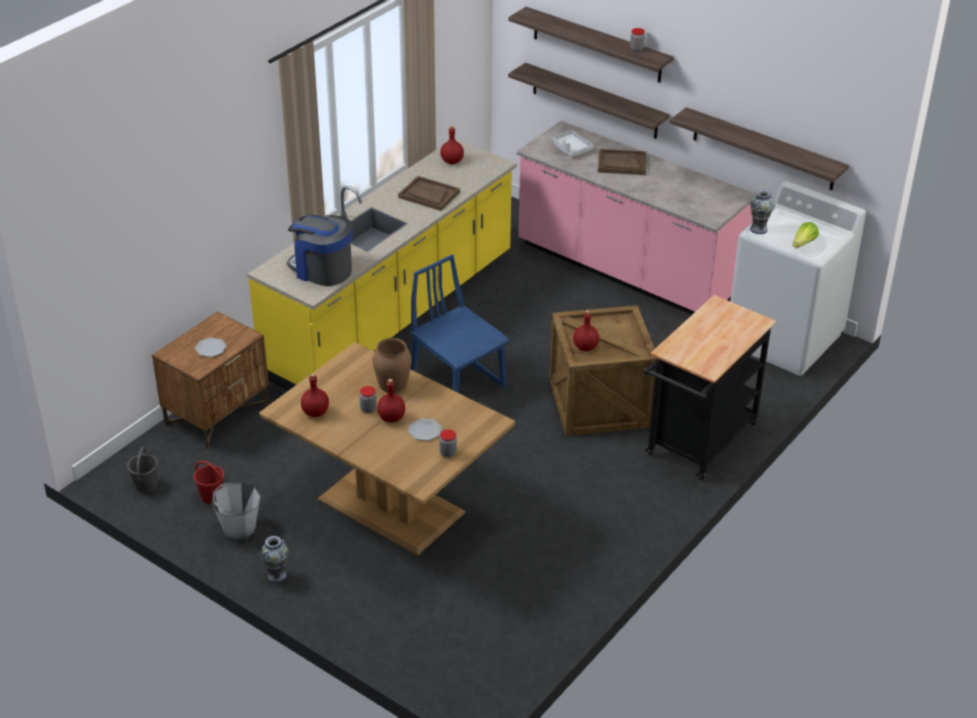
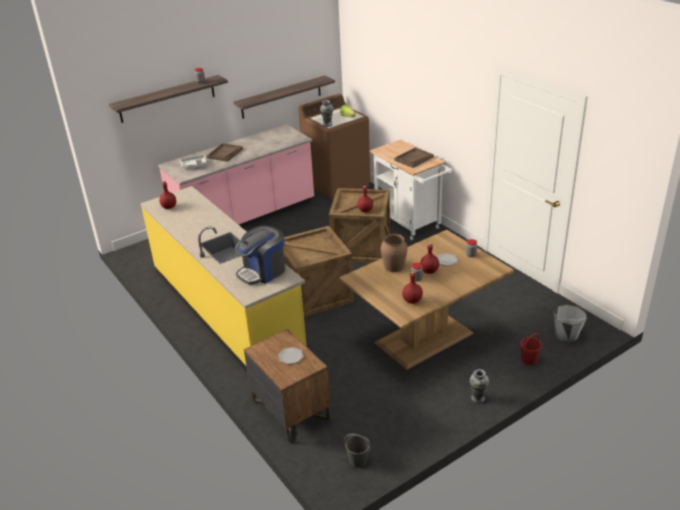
camera: 70 degrees left, 5 degrees down
red bucket [194,461,224,504] -> red bucket moved to [520,333,542,365]
grey bucket [211,482,260,540] -> grey bucket moved to [553,305,587,342]
brown tray [398,176,460,211] -> brown tray moved to [394,148,434,168]
blue chair [410,254,510,393] -> crate [283,226,354,317]
shelf [508,63,669,139] -> none
black cart [644,295,776,480] -> white cart [370,139,452,240]
white washing machine [730,181,866,376] -> brown washing machine [298,94,371,200]

